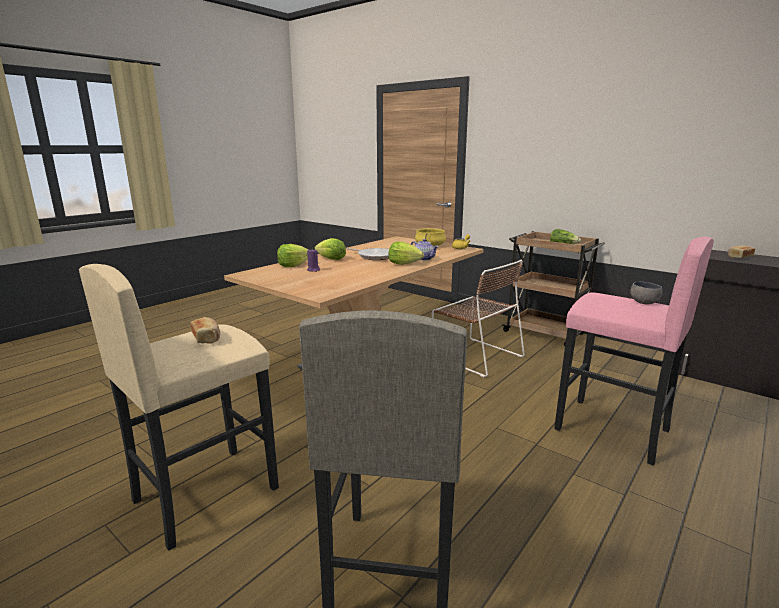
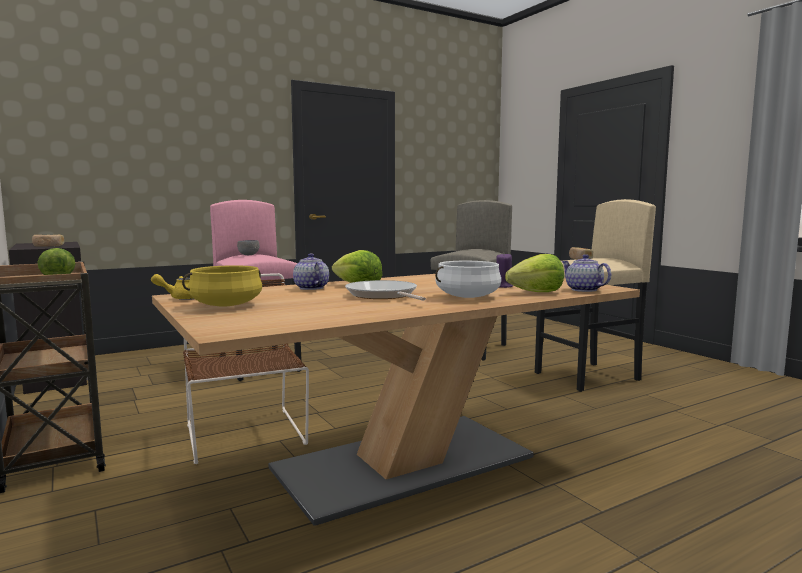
camera: 160 degrees left, 10 degrees down
lettuce [315,238,346,260] -> white cooking pot [435,261,501,298]
none -> teapot [562,254,611,292]

